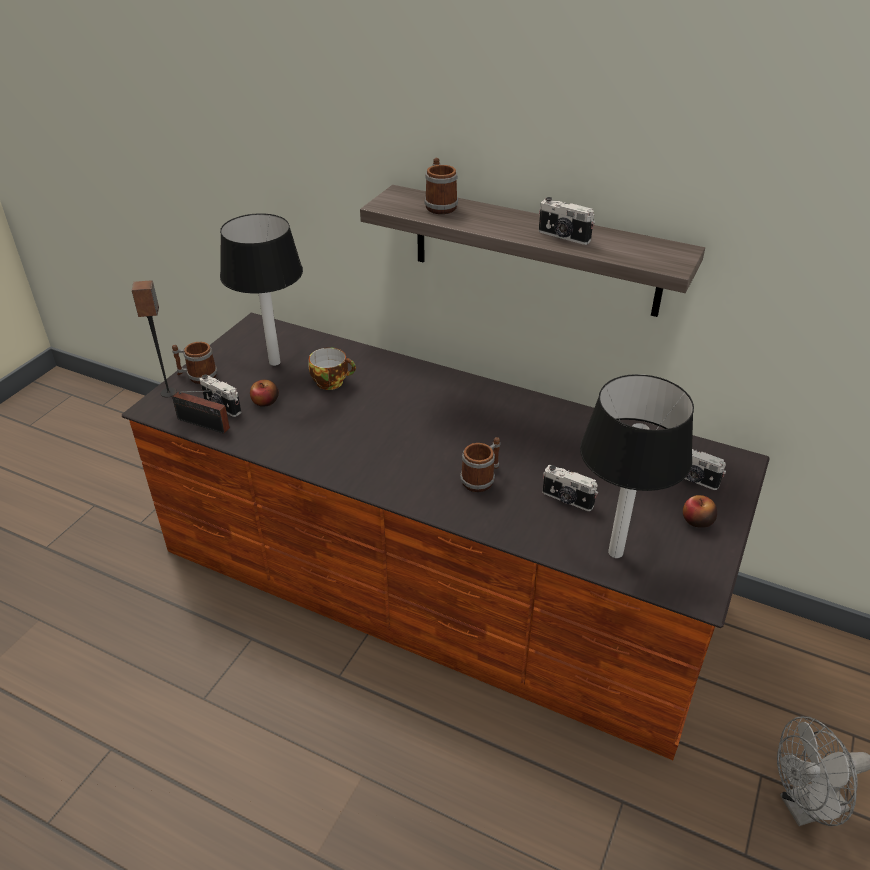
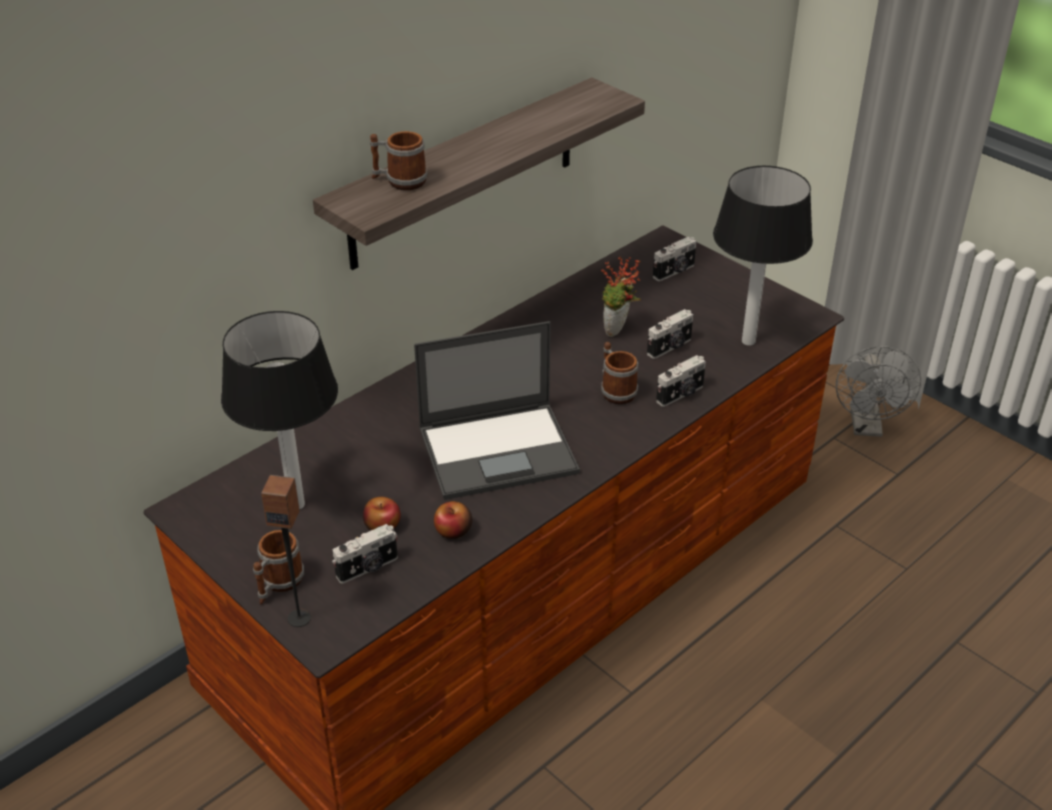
camera: 70 degrees left, 0 degrees up
radio [172,390,230,434] -> none
cup [309,347,356,390] -> none
camera [539,197,595,245] -> camera moved to [656,355,706,407]
apple [683,495,717,528] -> apple moved to [434,501,472,539]
none -> laptop [414,321,580,500]
none -> potted plant [601,257,641,337]

